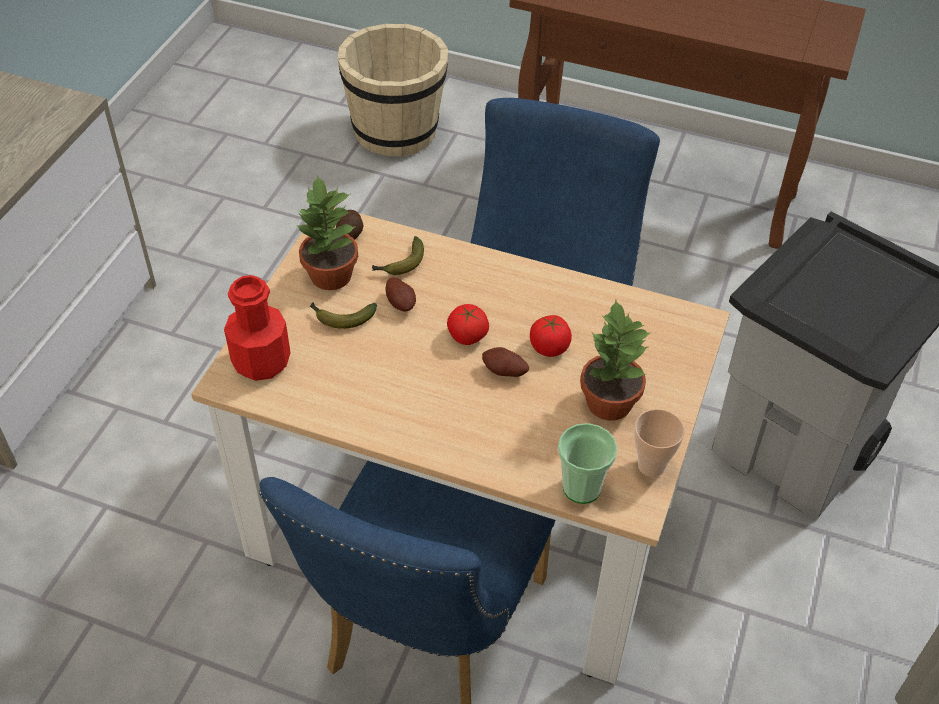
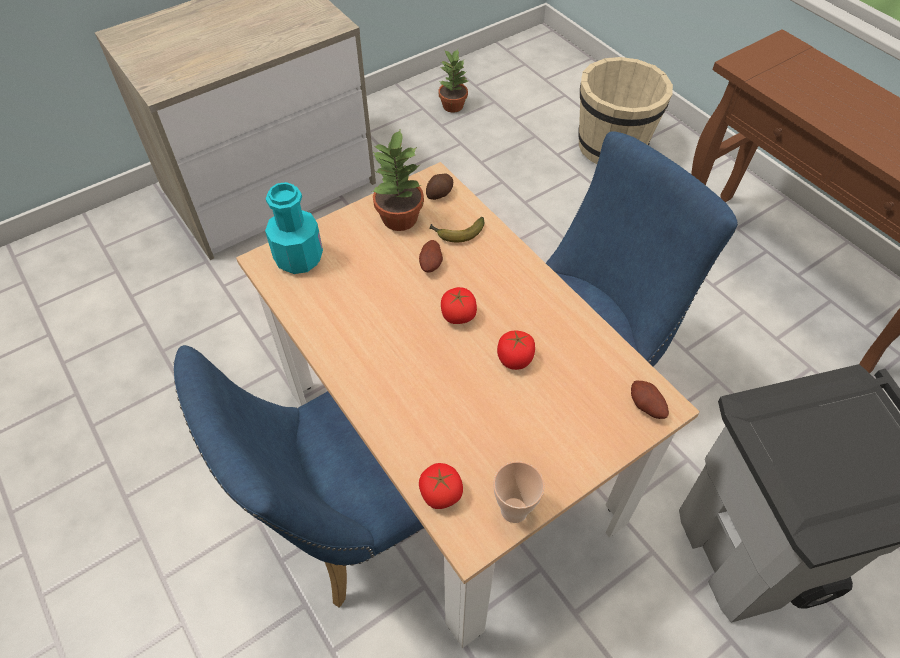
camera: 35 degrees right, 5 degrees up
red bottle [224,275,291,381] -> turquoise bottle [265,182,323,274]
banana [310,302,377,329] -> none
potato [482,347,529,377] -> potato moved to [631,380,669,419]
cup [558,423,618,504] -> tomato [419,463,463,509]
potted plant [580,300,652,420] -> potted plant moved to [439,49,468,113]

